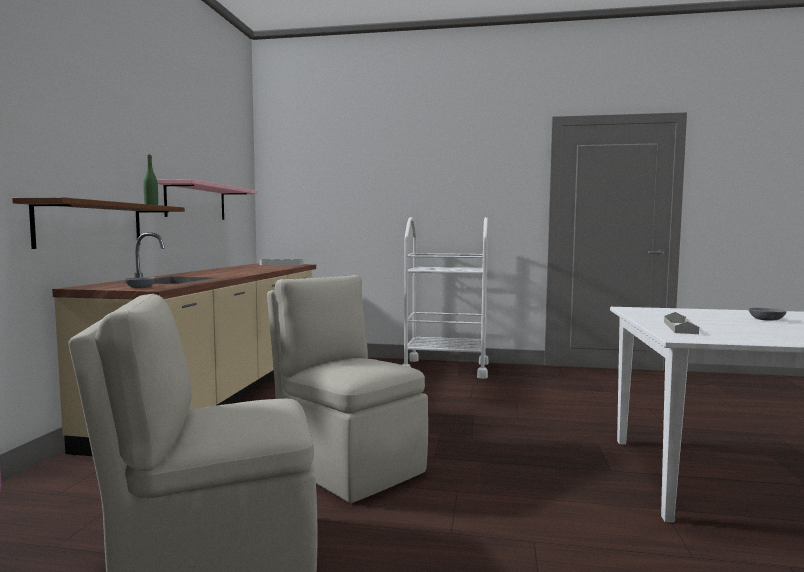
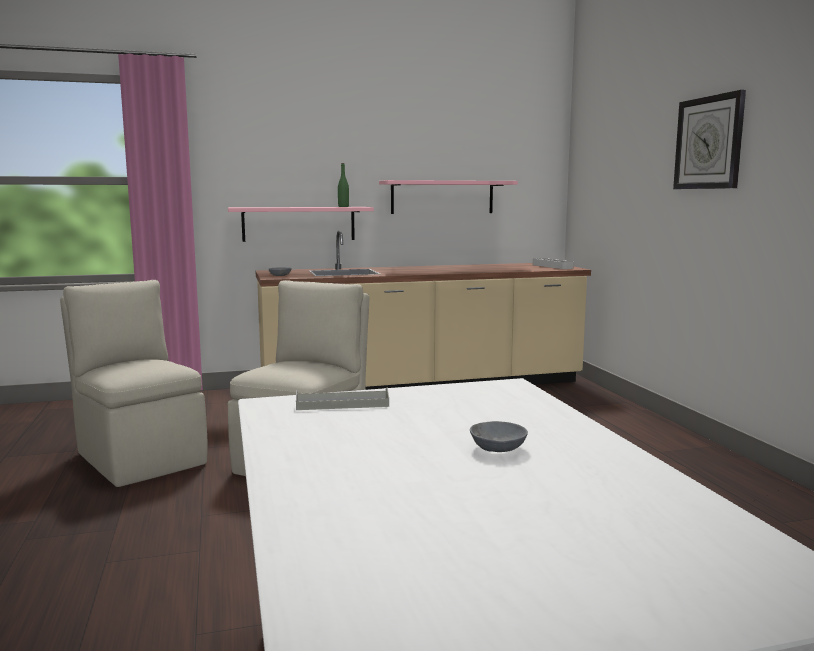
camera: 65 degrees right, 5 degrees up
brown shelf [12,197,185,249] -> pink shelf [228,207,374,242]
white cart [402,217,488,379] -> none
none -> wall clock [673,90,746,189]

